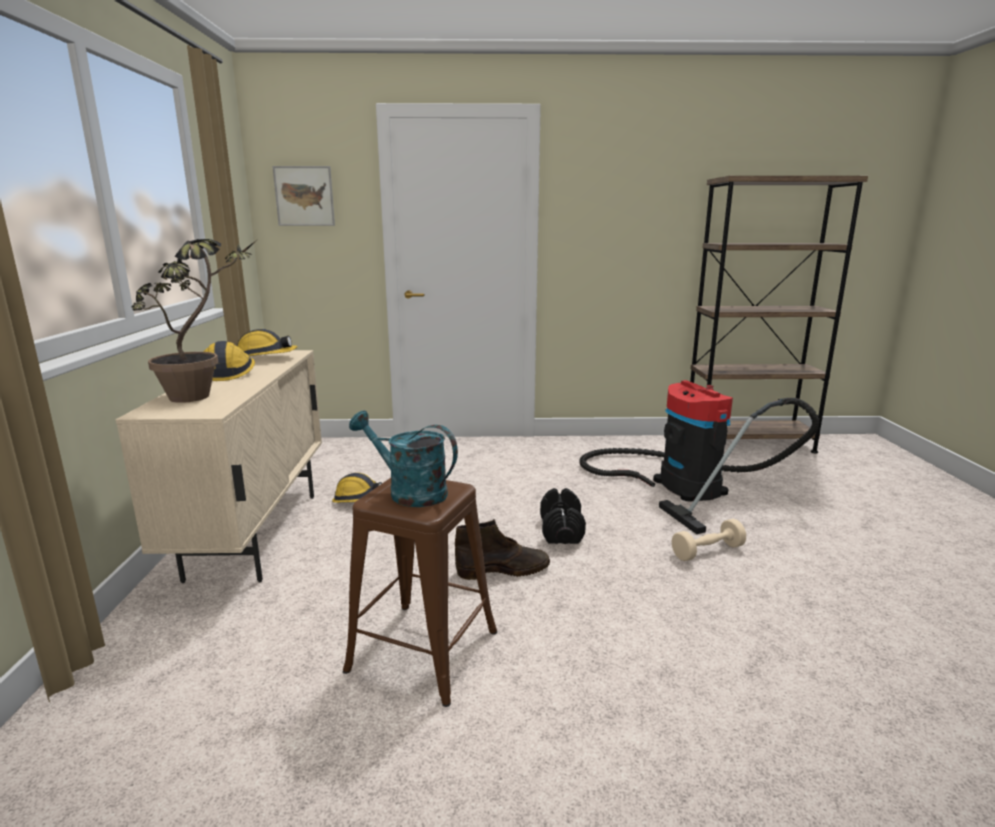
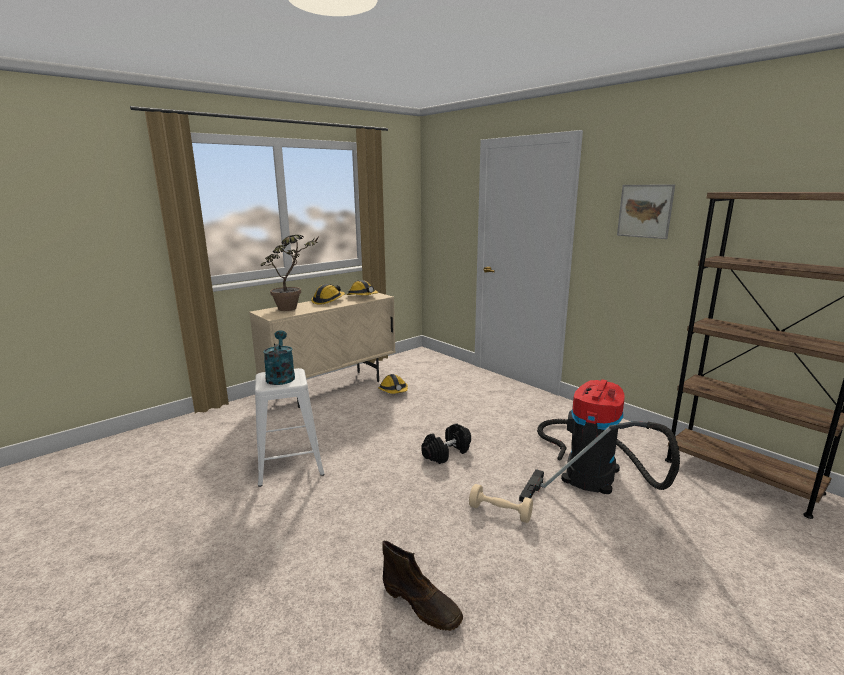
camera: 50 degrees right, 0 degrees up
picture [272,166,335,226] -> picture moved to [617,185,675,239]
brown stool [343,478,497,707] -> white stool [255,368,325,487]
brown boot [455,519,550,580] -> brown boot moved to [382,541,463,631]

